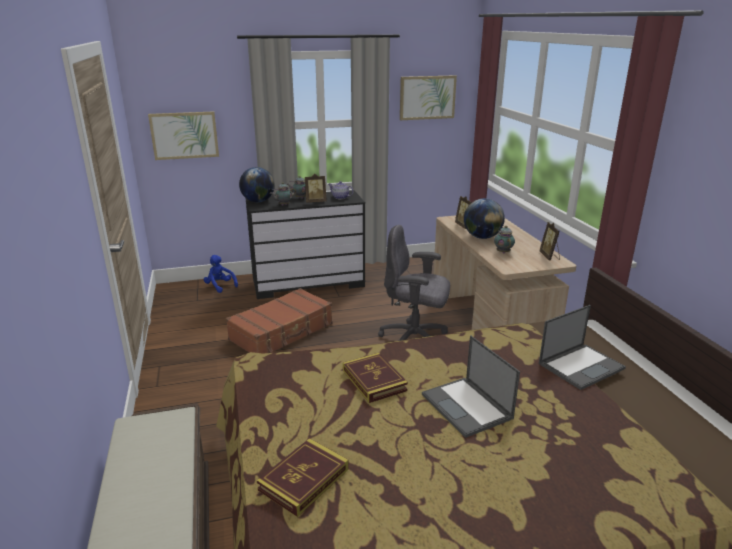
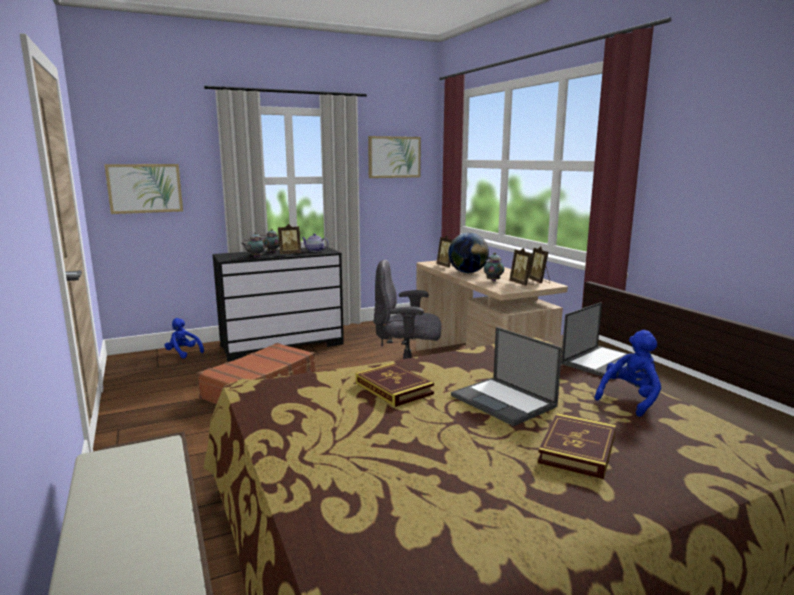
camera: 10 degrees left, 10 degrees down
globe [239,167,275,202] -> none
book [257,438,349,517] -> book moved to [538,413,616,479]
none -> picture frame [510,248,534,286]
none -> blue plush toy [595,330,661,417]

